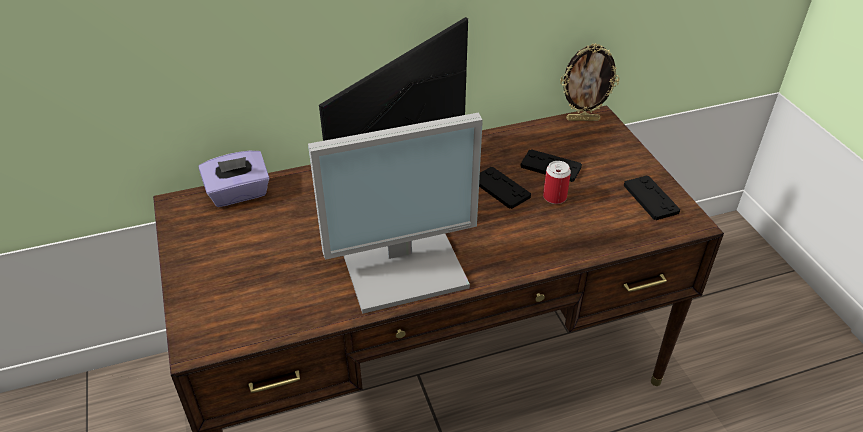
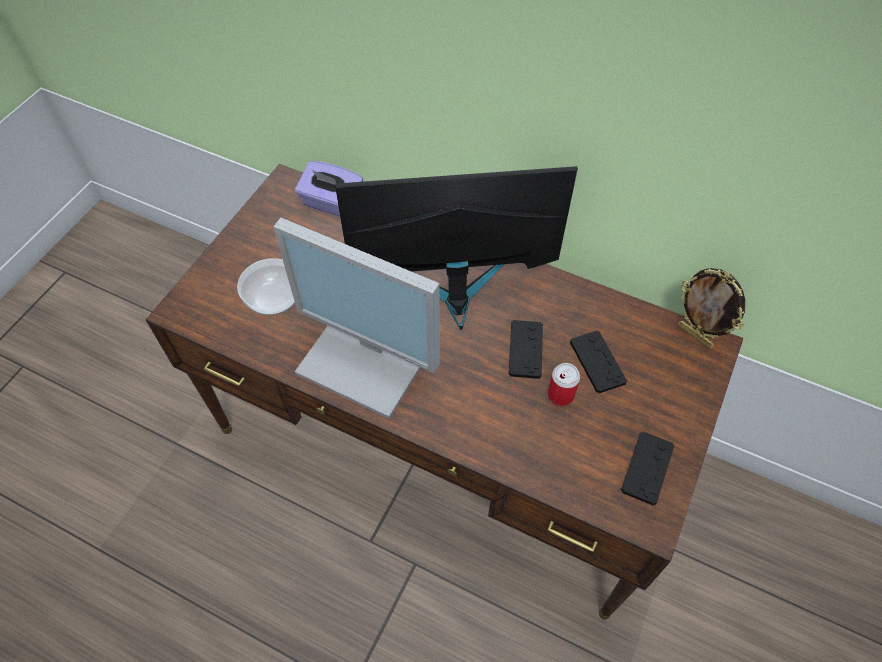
camera: 45 degrees right, 15 degrees up
none -> bowl [237,258,295,315]

